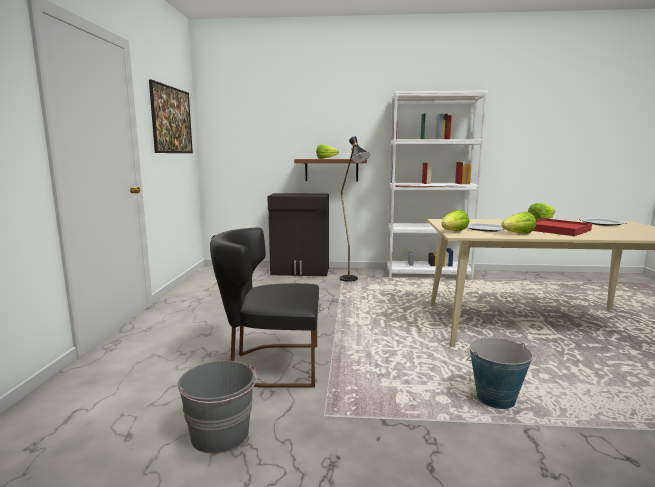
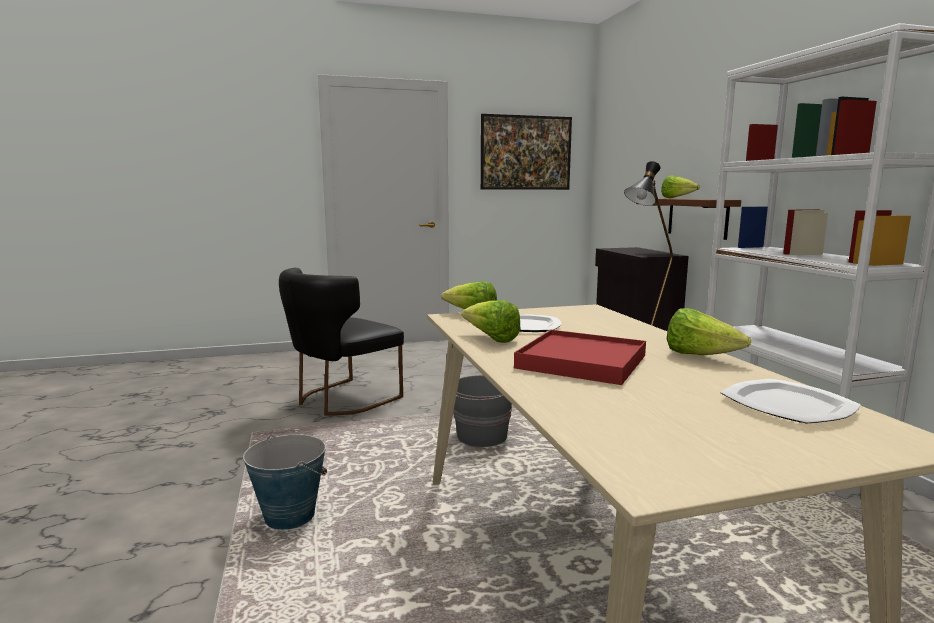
camera: 70 degrees right, 0 degrees up
grey bucket [178,360,258,454] -> grey bucket moved to [454,375,512,447]
black chair [210,228,319,388] -> black chair turned 120 degrees counterclockwise [279,268,404,416]

